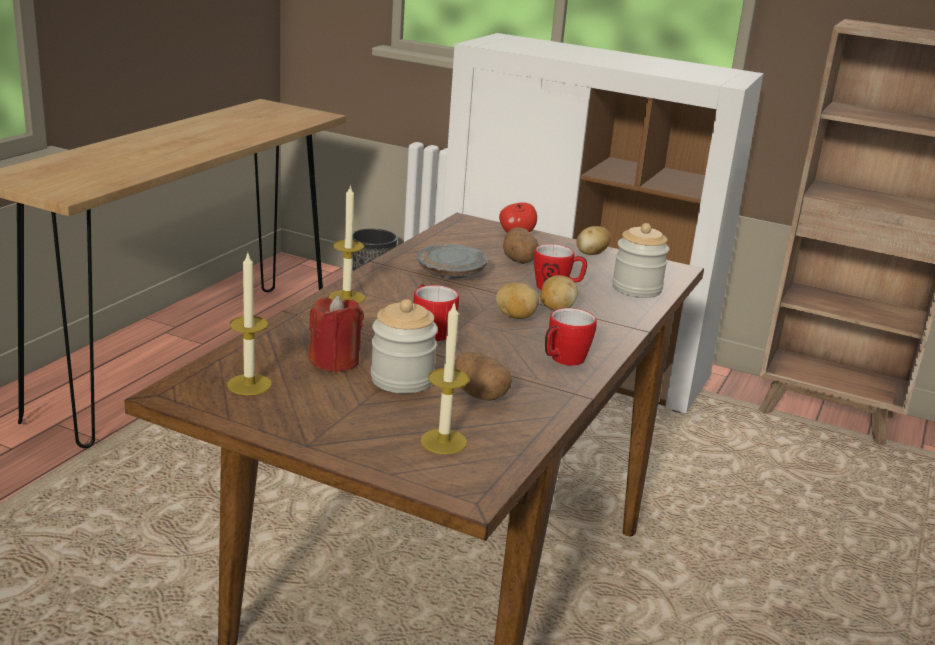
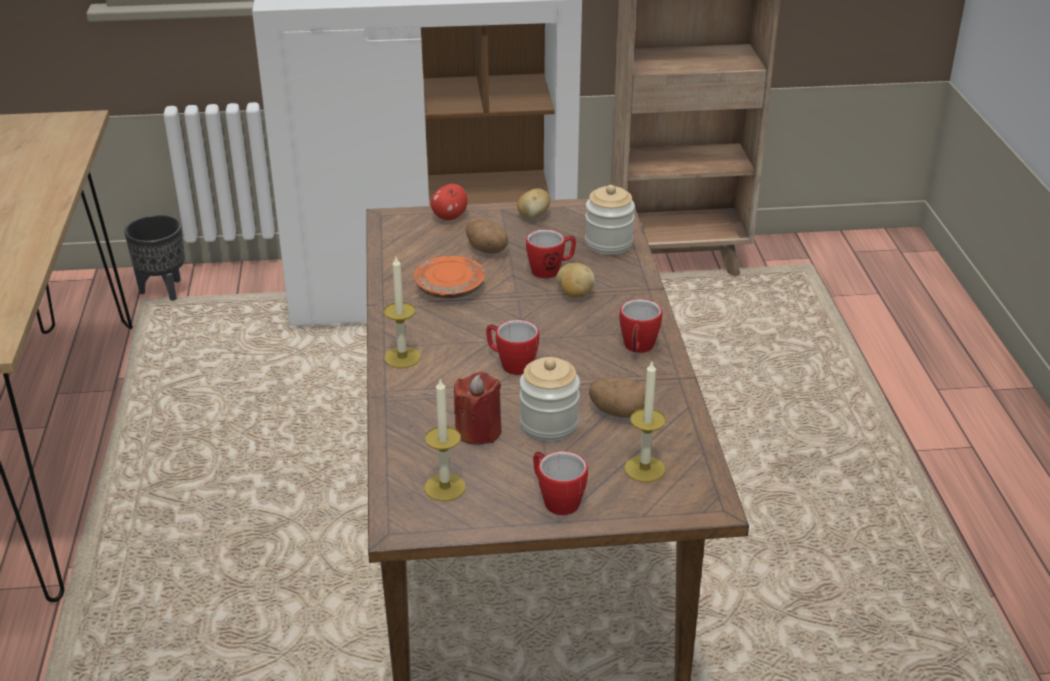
camera: 30 degrees left, 10 degrees up
grey plate [417,244,488,279] -> orange plate [414,256,485,299]
potato [496,282,539,319] -> none
none -> mug [533,451,588,515]

